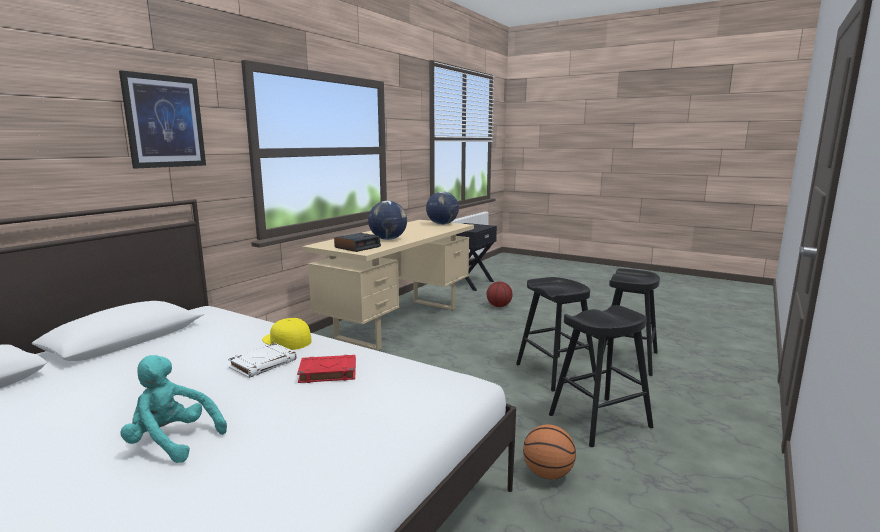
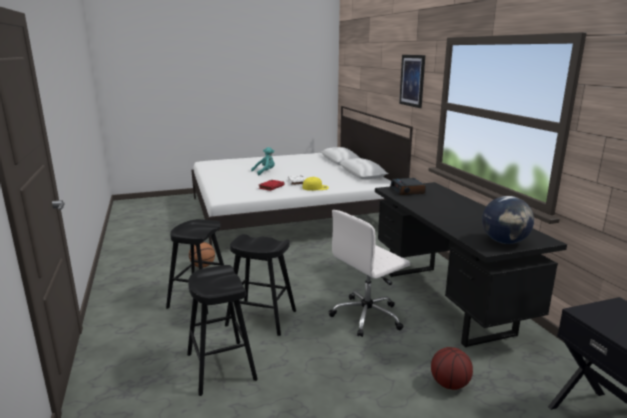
camera: 130 degrees right, 5 degrees up
beige desk [302,220,474,351] -> black desk [375,182,567,348]
globe [368,201,407,240] -> none
none -> white office chair [329,210,410,337]

